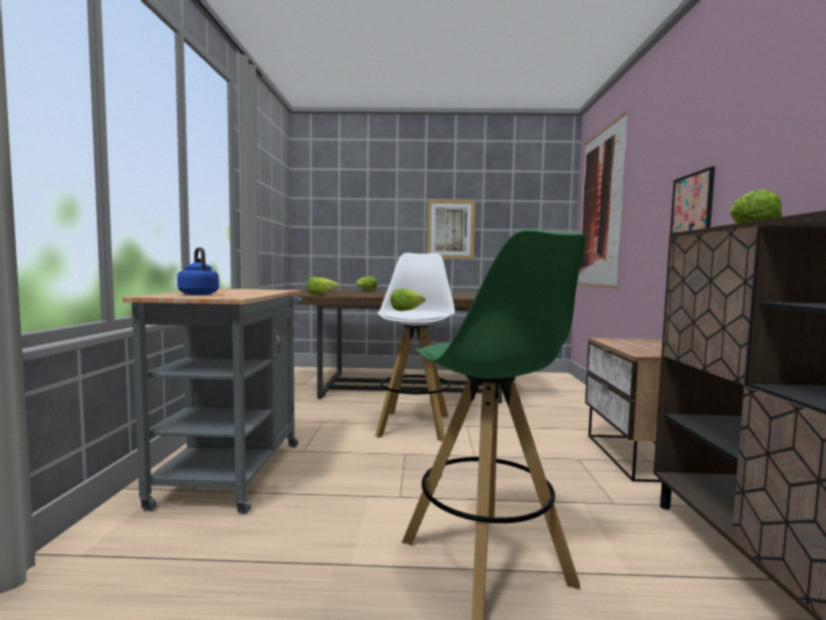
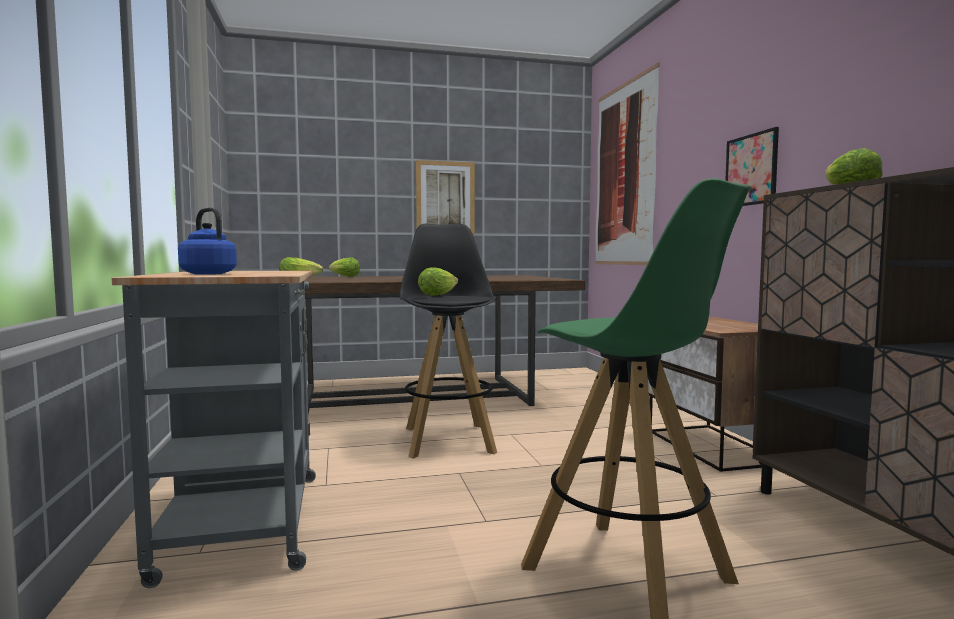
camera: 15 degrees left, 0 degrees up
white stool [375,253,455,442] -> black stool [399,224,497,458]

